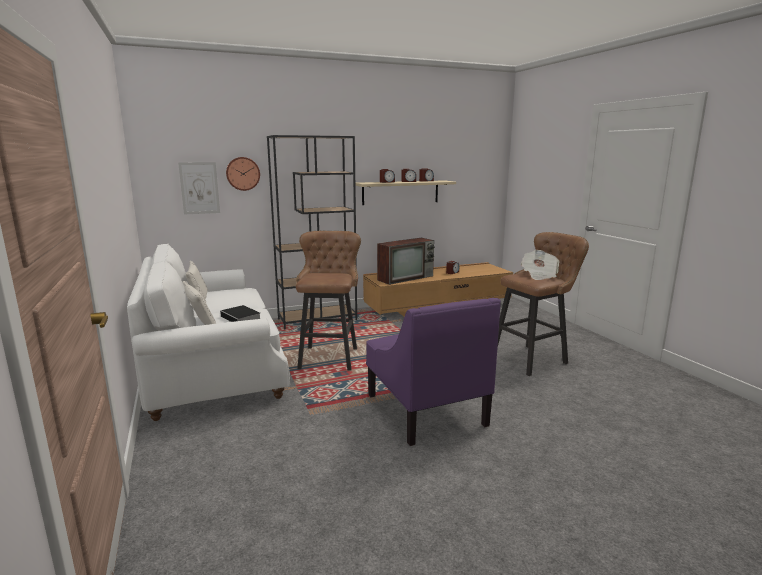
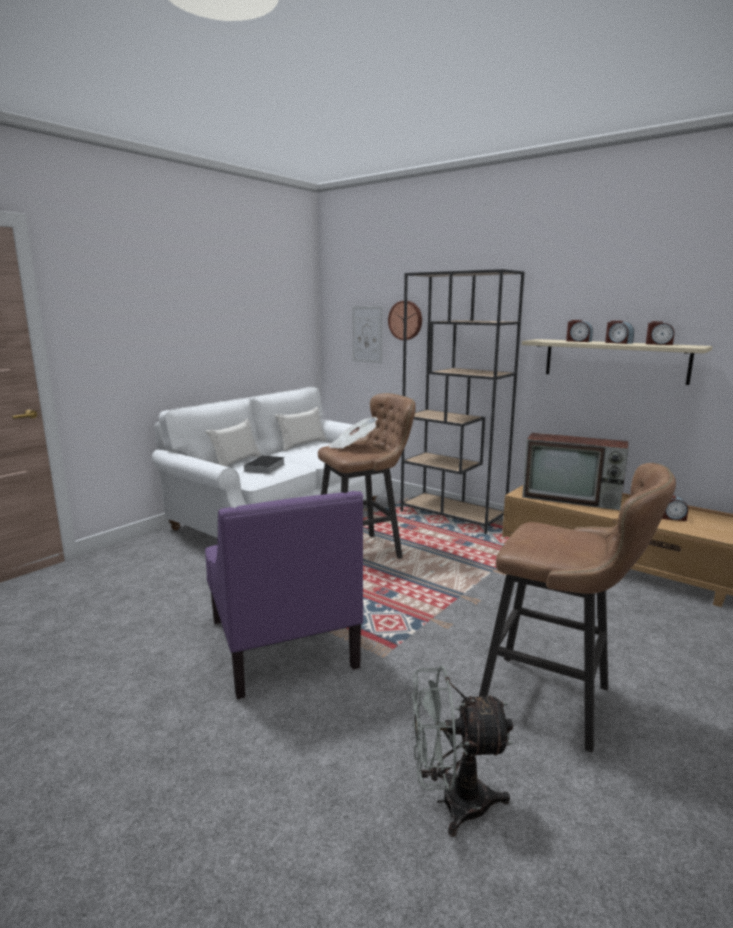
camera: 60 degrees right, 0 degrees up
purple armchair [366,298,501,446] -> purple armchair turned 60 degrees counterclockwise [205,491,363,700]
newspaper [521,250,560,280] -> newspaper moved to [328,417,378,449]
none -> grey fan [412,665,513,837]

